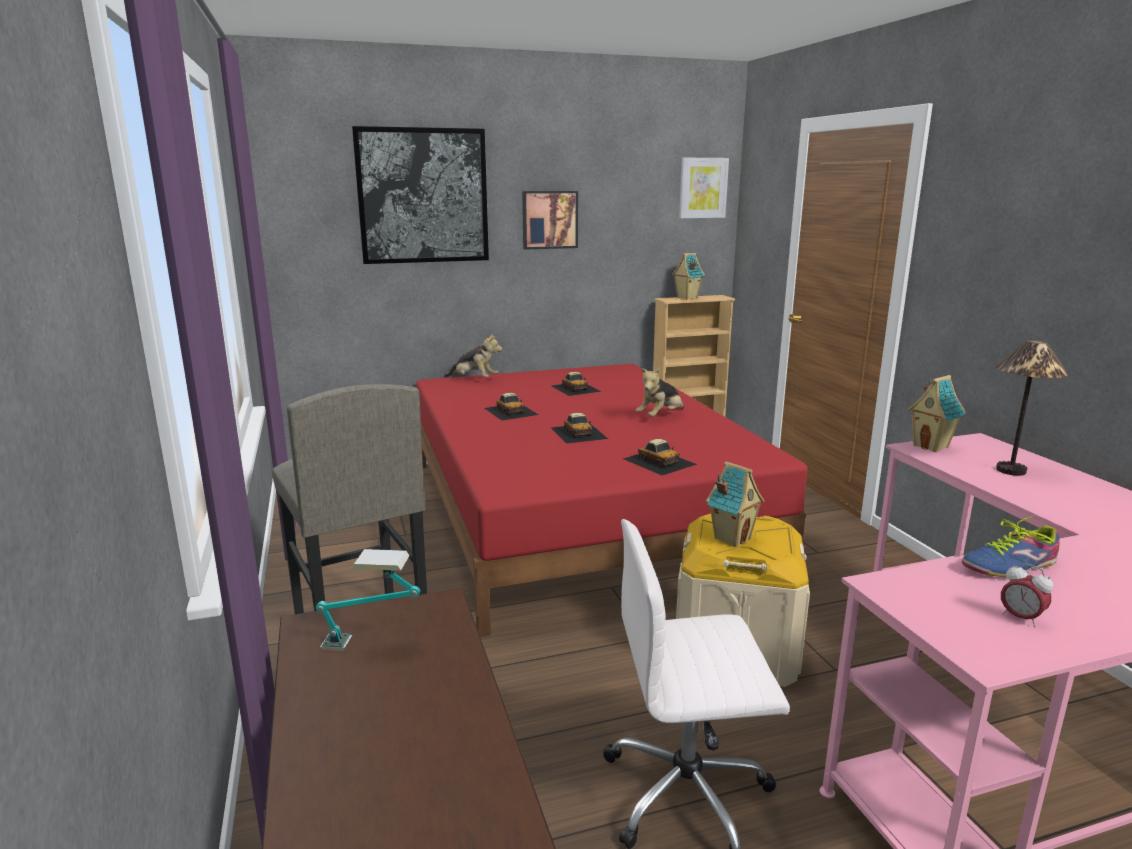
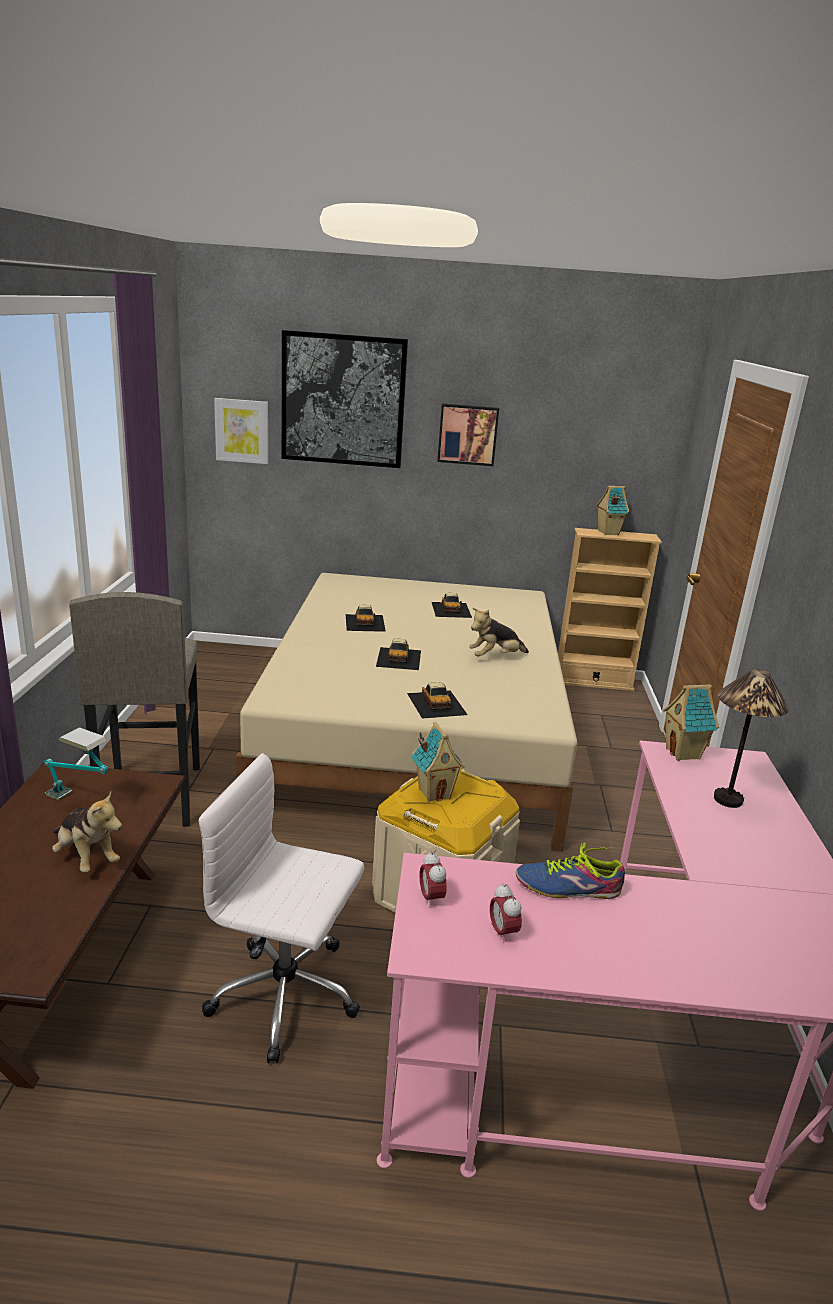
camera: 20 degrees right, 5 degrees up
red bed [416,364,808,637] -> beige bed [236,573,577,852]
plush toy [444,334,503,377] -> plush toy moved to [52,792,122,872]
picture [679,158,729,218] -> picture moved to [214,398,268,464]
none -> alarm clock [419,851,447,908]

